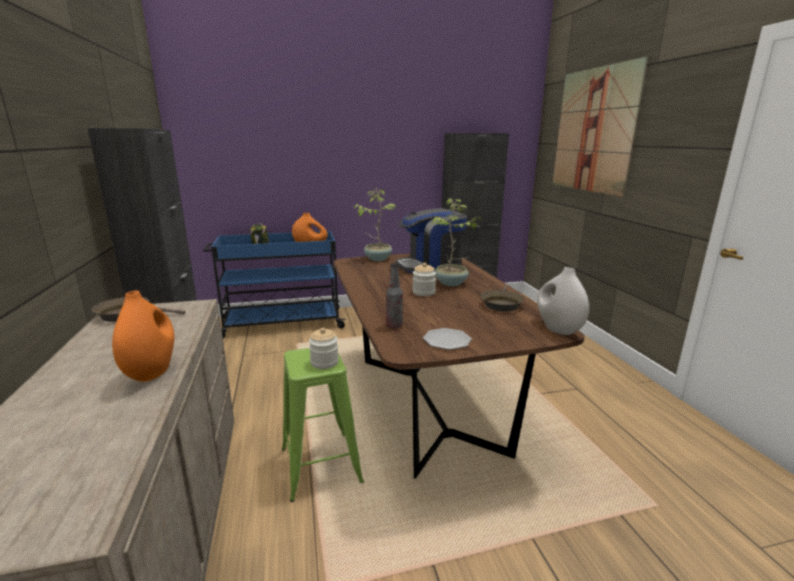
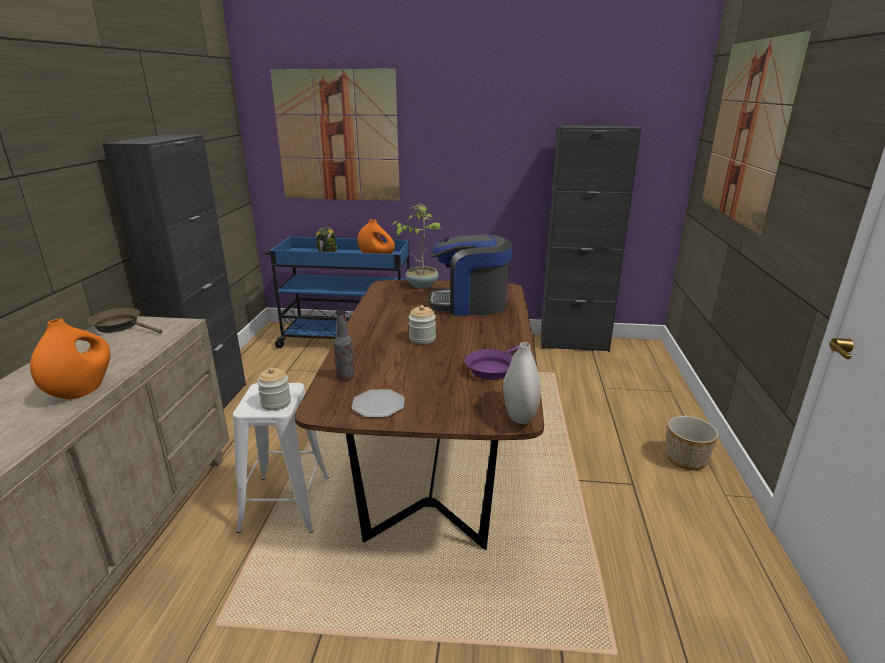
camera: 20 degrees right, 5 degrees up
green stool [282,348,364,502] -> white stool [233,383,329,533]
potted plant [432,198,482,286] -> none
brown frying pan [481,285,525,312] -> purple frying pan [465,345,520,380]
none -> picture [270,69,400,201]
none -> planter [665,416,718,471]

